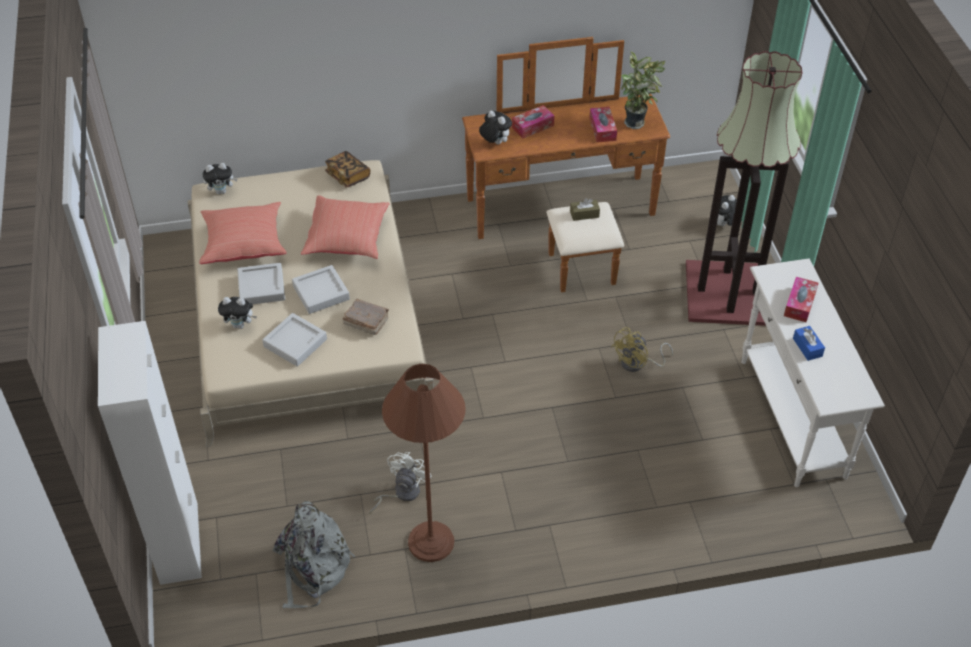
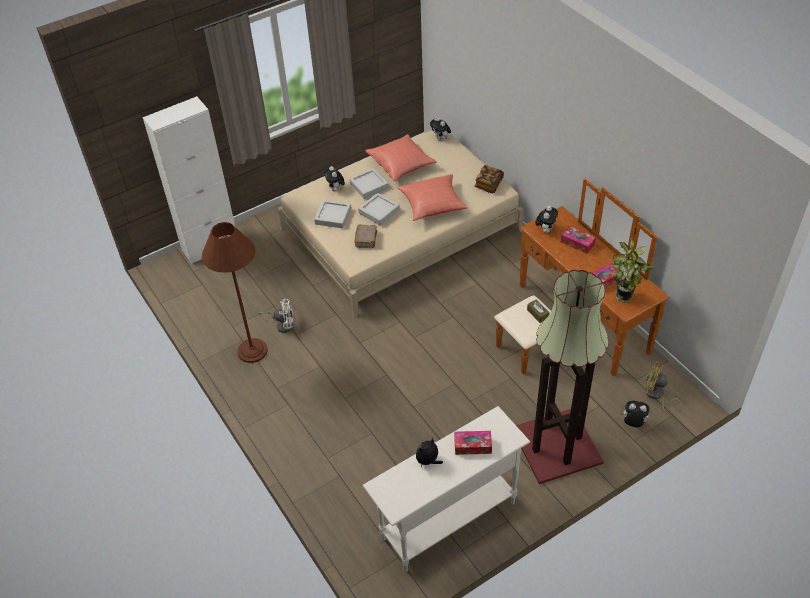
camera: 70 degrees right, 0 degrees up
grey backpack [273,501,355,608] -> none
yellow fan [611,327,673,372] -> yellow fan moved to [644,361,682,413]
blue tissue box [793,326,825,361] -> plush toy [416,438,443,467]

